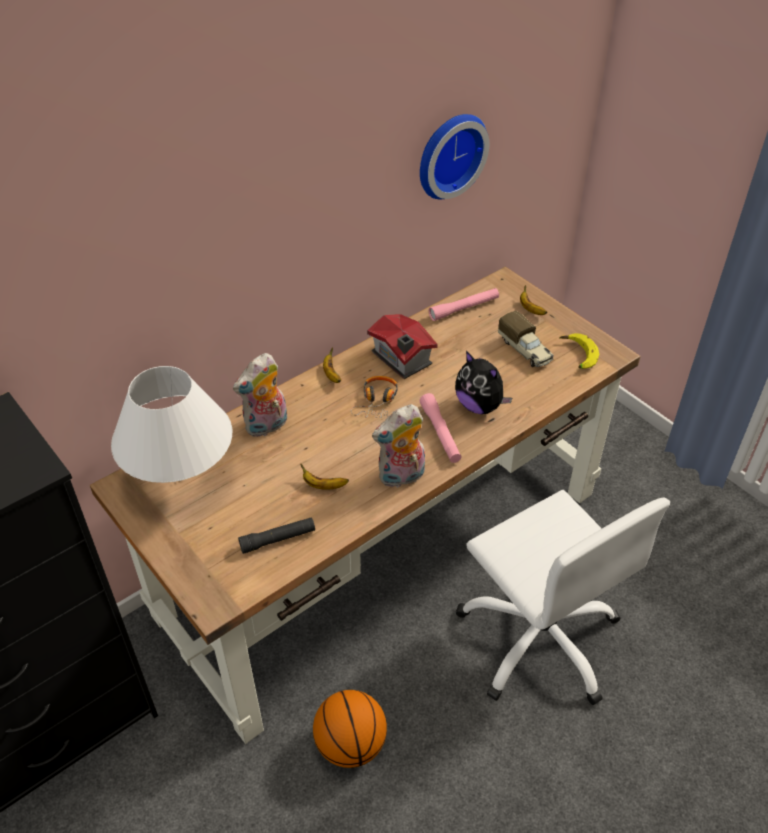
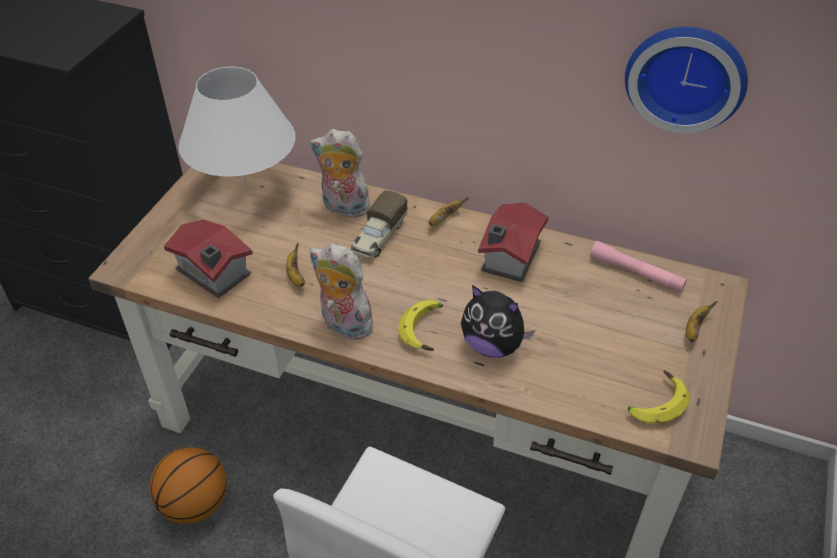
camera: 60 degrees right, 0 degrees up
black flashlight [238,517,315,554] -> toy house [164,220,253,298]
headphones [351,376,398,418] -> none
pink flashlight [420,393,462,463] -> banana [398,300,443,351]
plush toy [455,351,512,414] -> plush toy turned 75 degrees counterclockwise [461,285,535,358]
toy truck [498,311,554,367] -> toy truck moved to [351,190,407,259]

